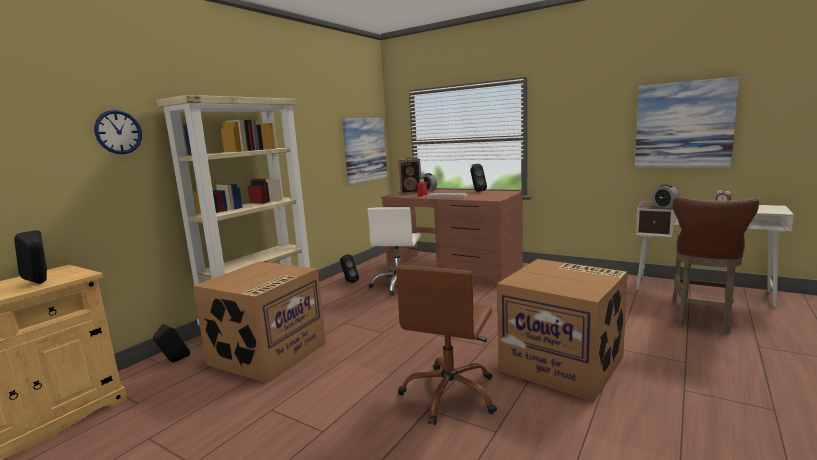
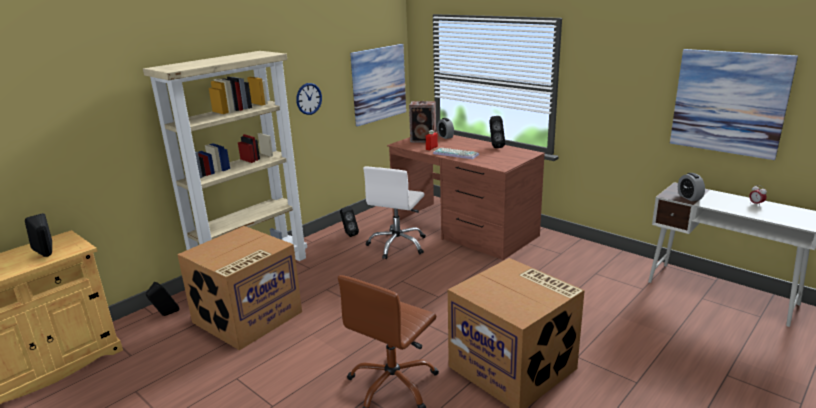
camera: 10 degrees right, 10 degrees up
wall clock [94,110,142,154] -> wall clock moved to [296,83,322,115]
brown stool [673,196,759,334] -> none

